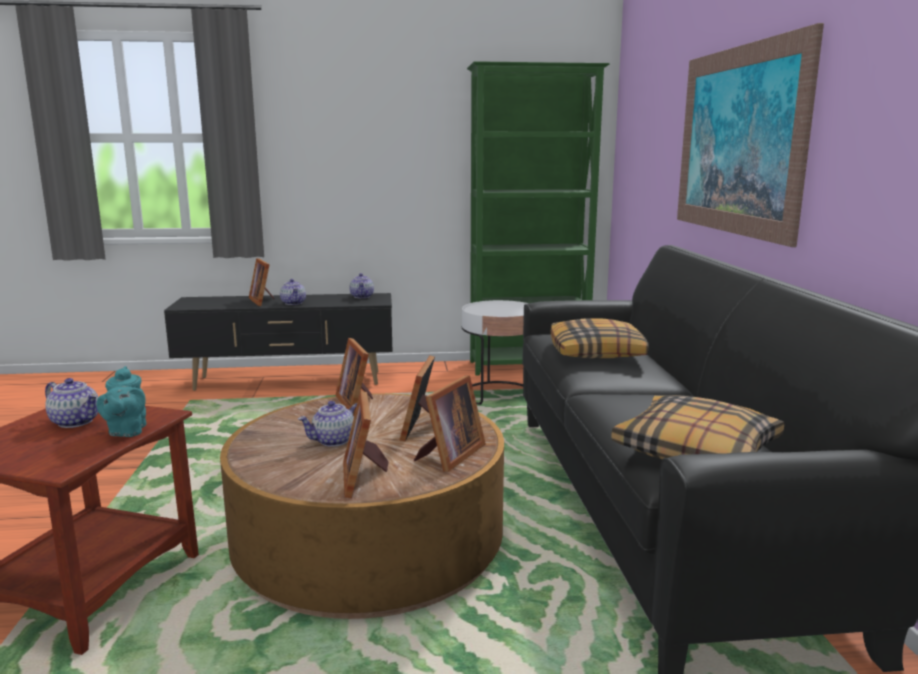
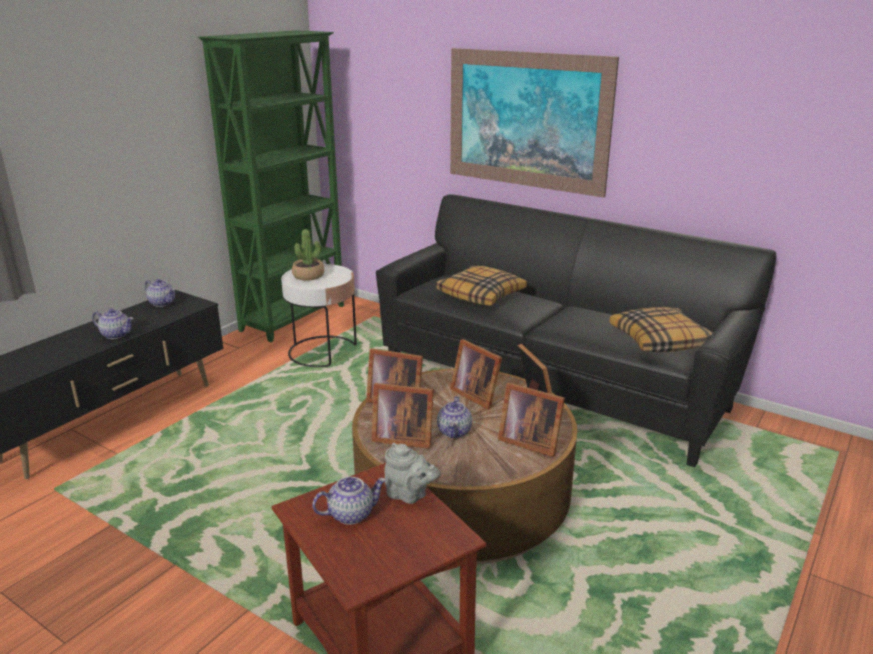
camera: 50 degrees left, 10 degrees up
turquoise teapot [96,366,146,437] -> grey teapot [384,443,440,504]
picture frame [249,258,274,306] -> picture frame moved to [372,383,434,449]
none -> potted plant [292,229,324,281]

